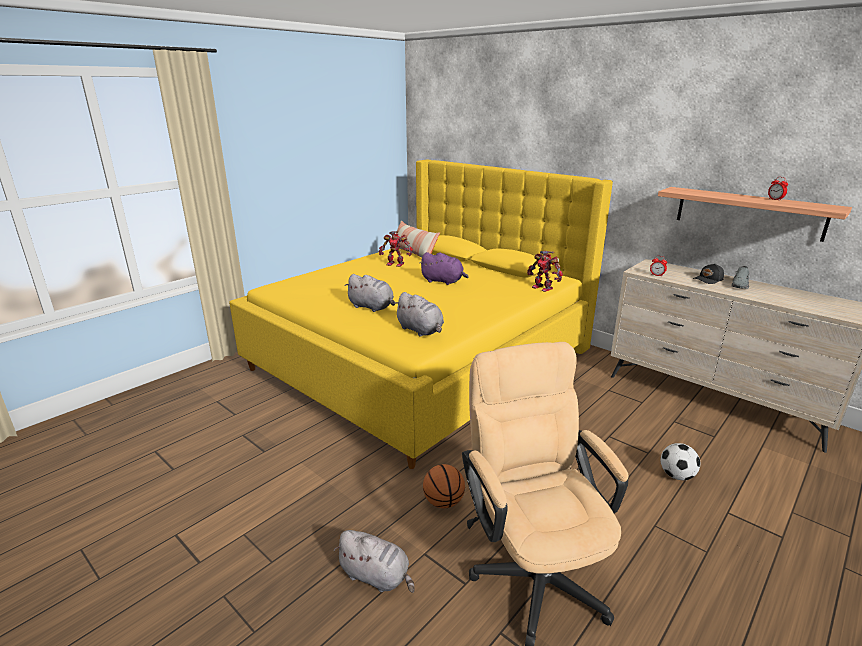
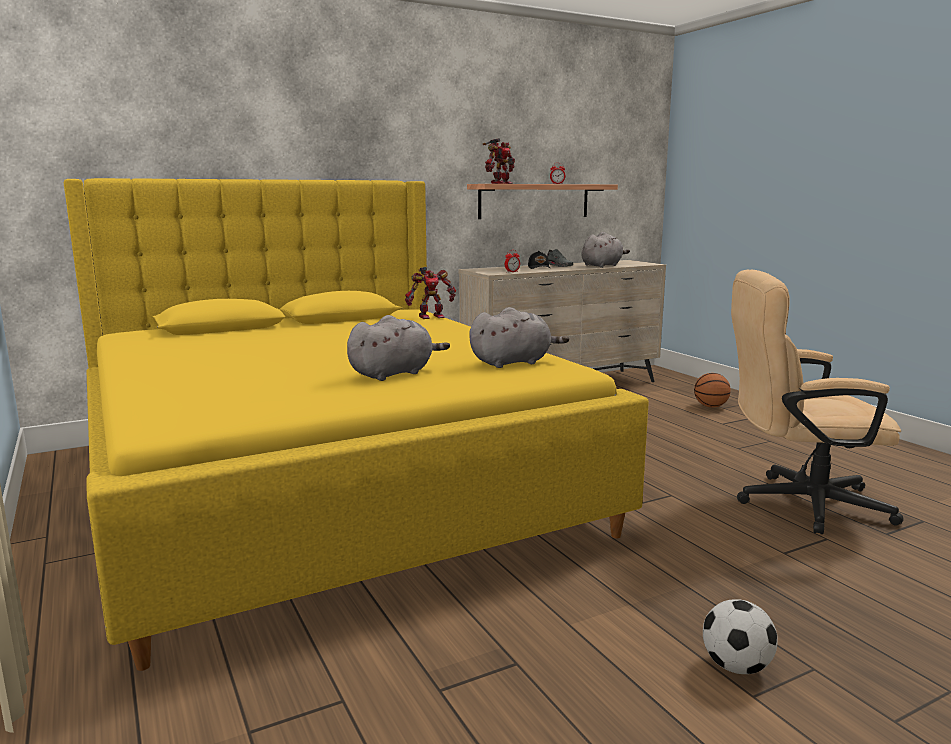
camera: 70 degrees left, 10 degrees down
grey plush toy [334,530,415,593] -> grey plush toy moved to [582,232,630,268]
toy robot [379,231,413,267] -> toy robot moved to [483,138,515,184]
pillow [390,220,440,258] -> none
purple plush toy [419,252,469,285] -> none
basketball [423,464,465,508] -> basketball moved to [694,373,731,407]
football [661,443,700,480] -> football moved to [703,599,778,674]

